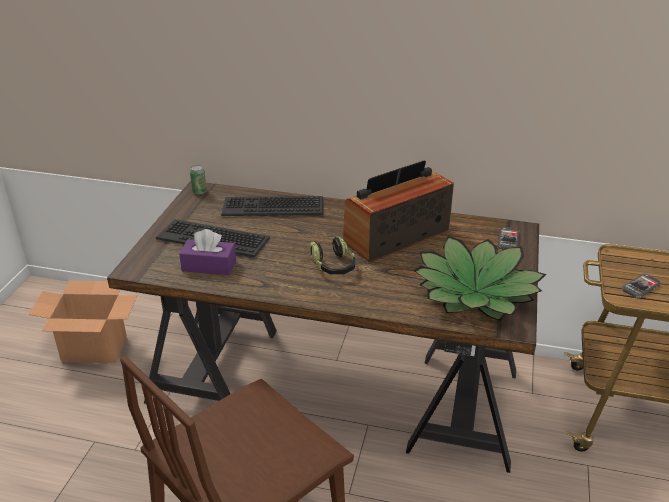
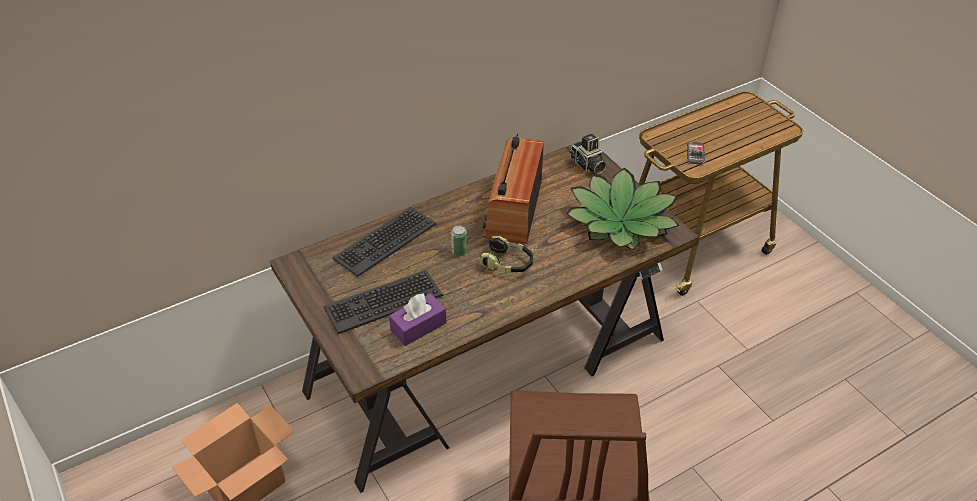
camera: 45 degrees left, 10 degrees up
can [190,165,207,194] -> can moved to [451,225,467,256]
phone [498,227,519,249] -> camera [569,133,607,174]

